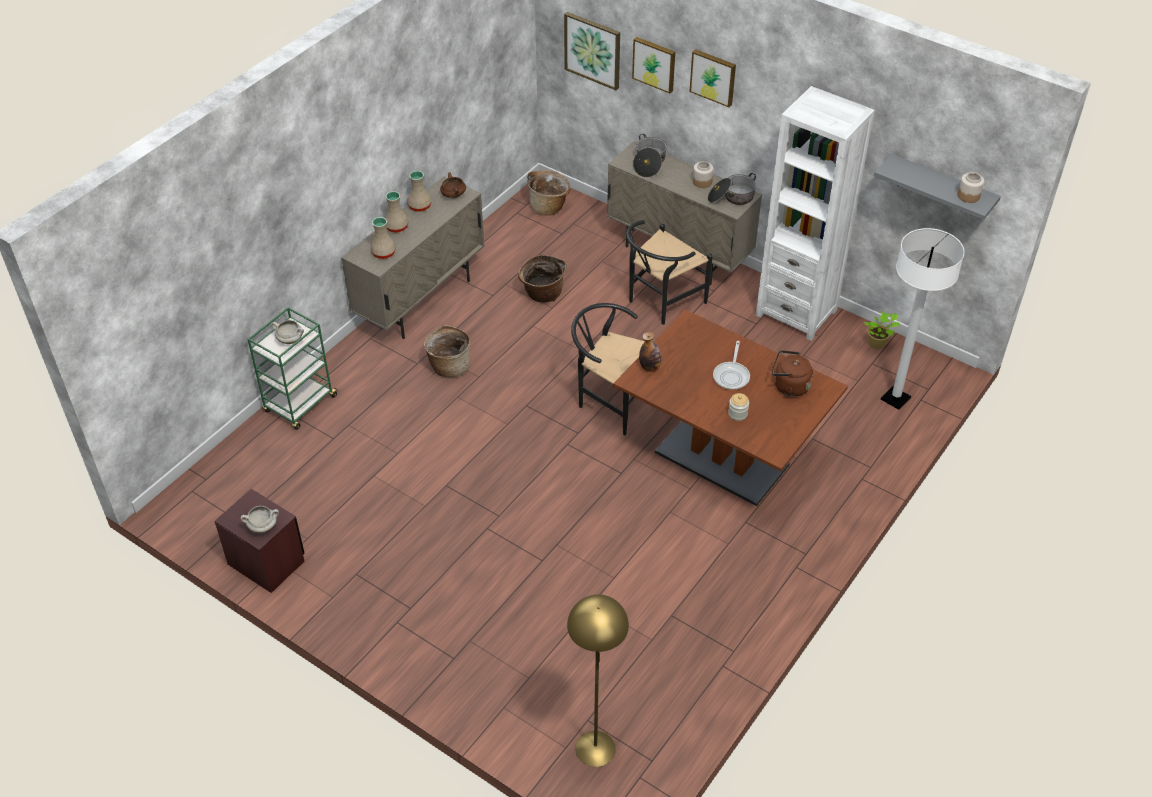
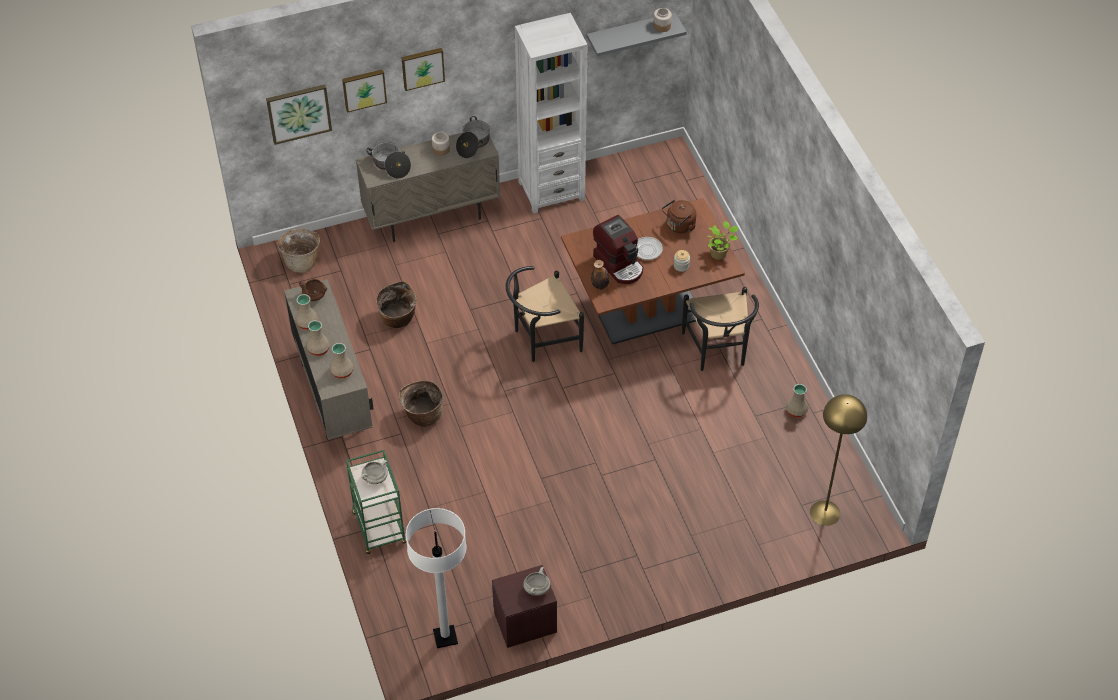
camera: 55 degrees left, 5 degrees up
black chair [626,220,713,325] -> black chair moved to [682,287,759,371]
potted plant [864,311,900,349] -> potted plant moved to [708,221,738,260]
white floor lamp [881,228,965,410] -> white floor lamp moved to [406,508,466,648]
none -> coffee machine [593,215,643,284]
none -> beige vase [786,384,808,418]

